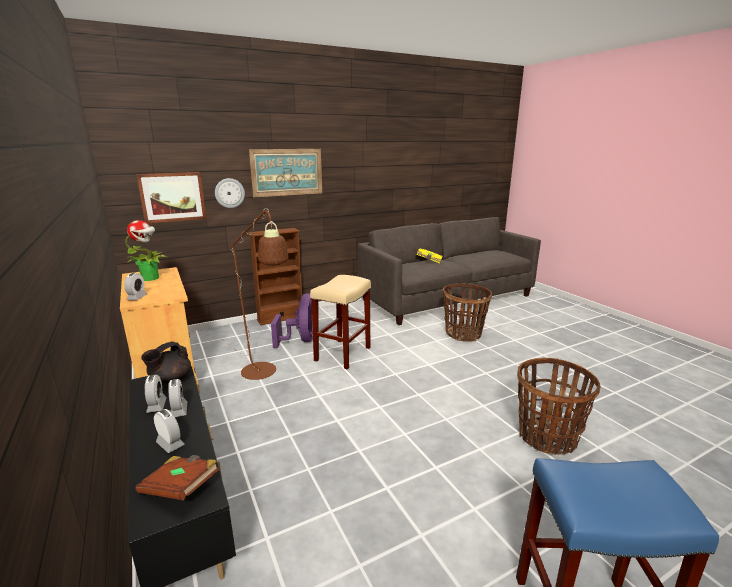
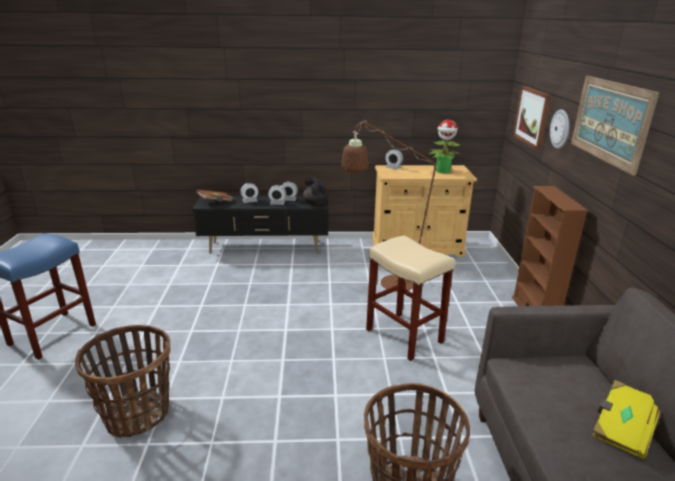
camera: 115 degrees right, 5 degrees up
purple fan [271,293,313,348] -> none

